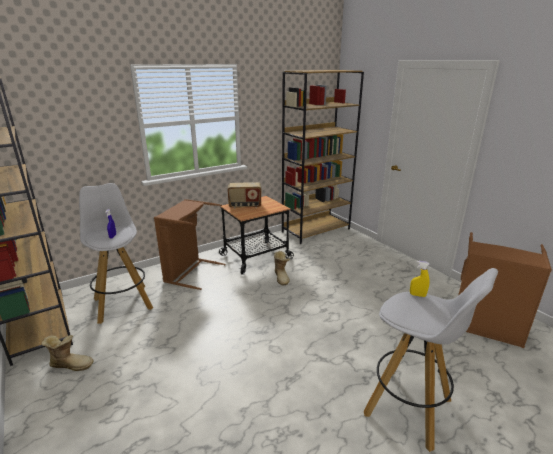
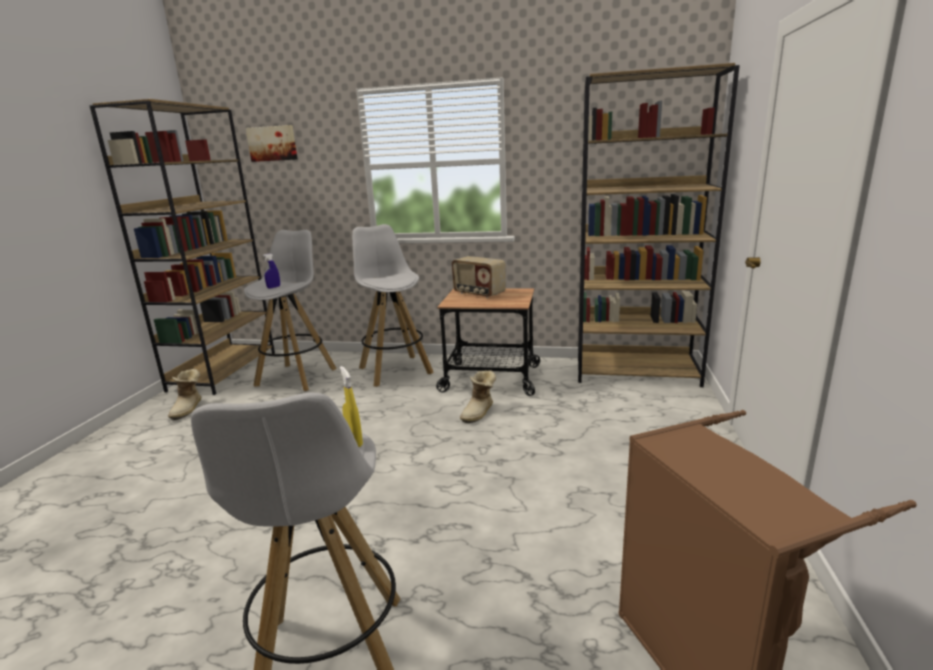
camera: 45 degrees right, 5 degrees down
boot [42,335,93,371] -> boot turned 45 degrees clockwise [168,369,201,420]
brown laundry basket [154,199,226,290] -> white stool [352,224,434,387]
none -> picture [246,125,297,162]

